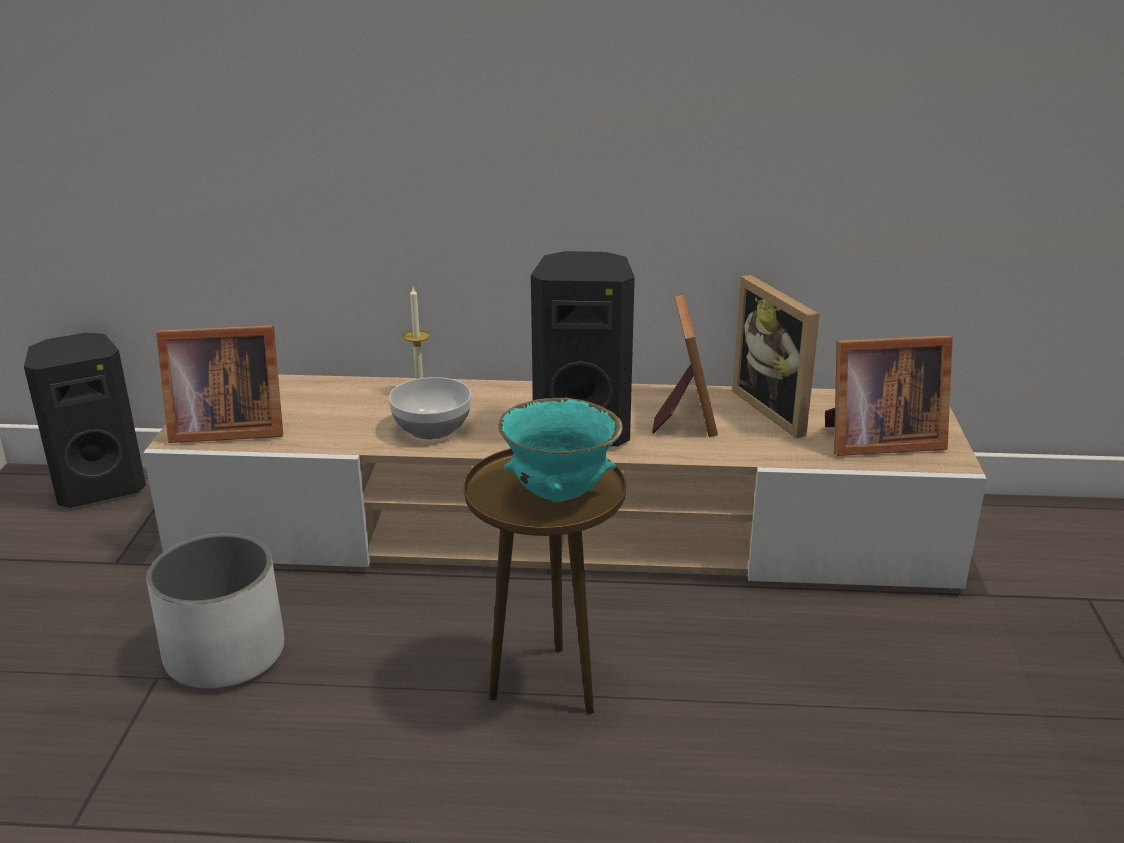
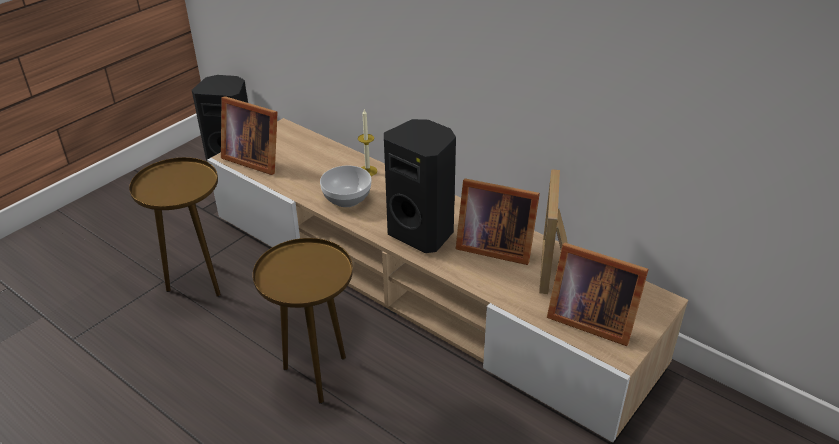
camera: 35 degrees right, 10 degrees up
white planter [146,534,284,689] -> brown side table [129,157,221,297]
turquoise bowl [498,398,623,502] -> none
picture frame [652,294,718,437] -> picture frame turned 75 degrees clockwise [456,178,540,265]

